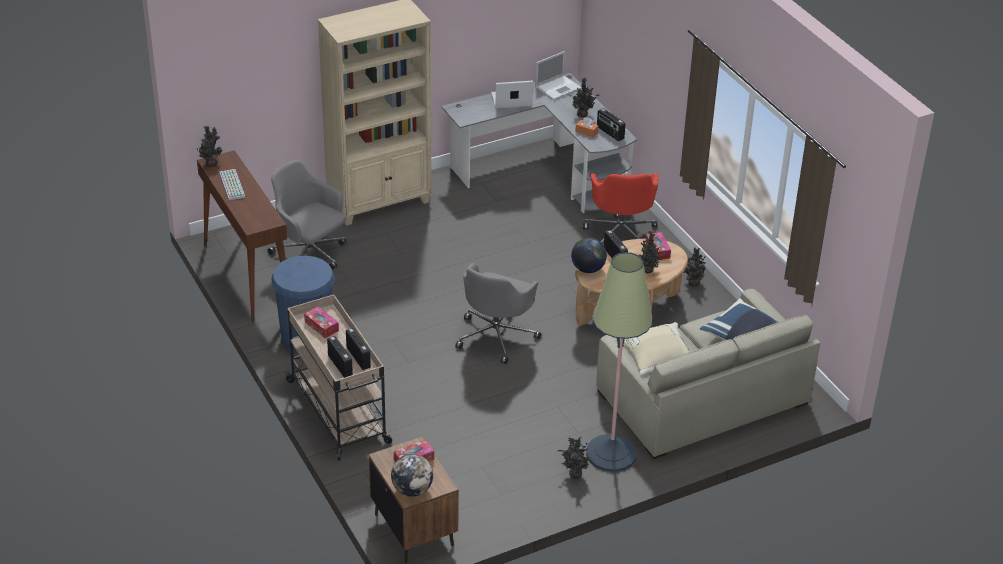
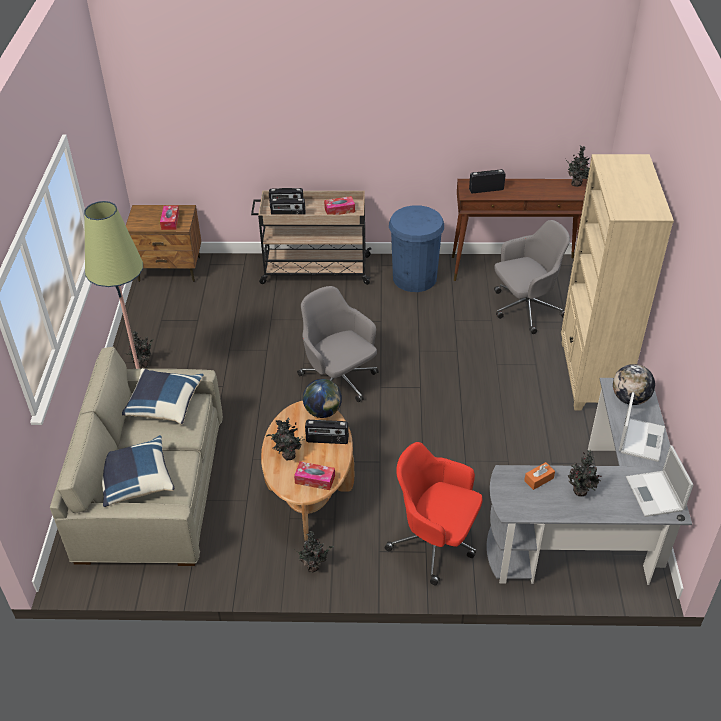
camera: 120 degrees right, 5 degrees up
keyboard [219,169,246,200] -> none
globe [391,454,433,497] -> globe moved to [613,364,655,405]
radio [597,108,625,141] -> radio moved to [469,169,506,193]
beige pillow [624,322,691,376] -> blue pillow [122,368,204,425]

